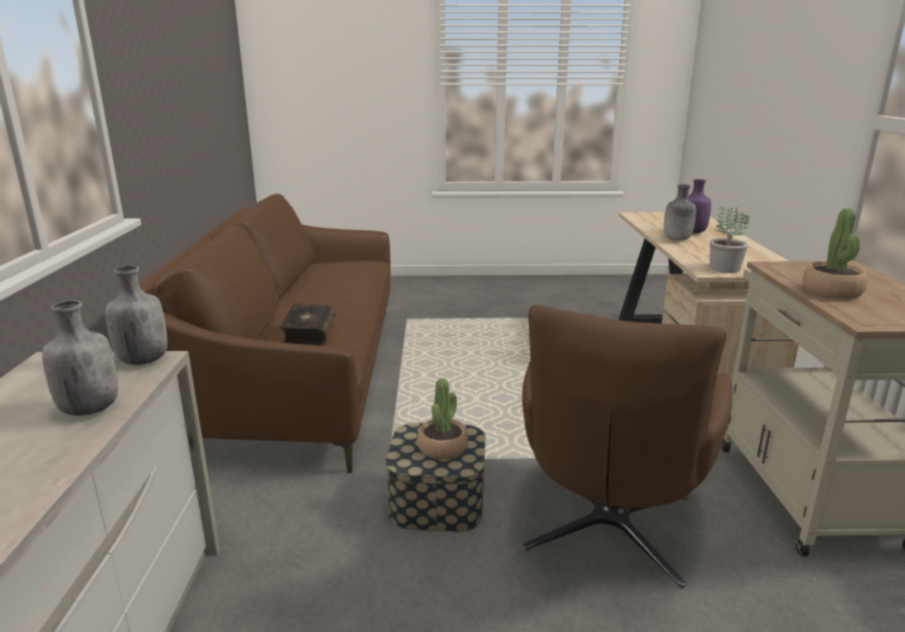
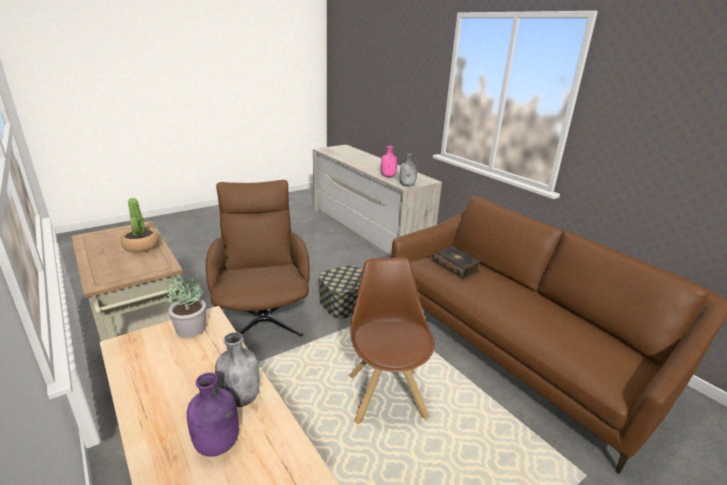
camera: 145 degrees right, 5 degrees up
grey bottle [42,300,118,416] -> pink bottle [381,146,397,177]
potted plant [417,378,468,460] -> none
none -> brown chair [348,258,435,425]

